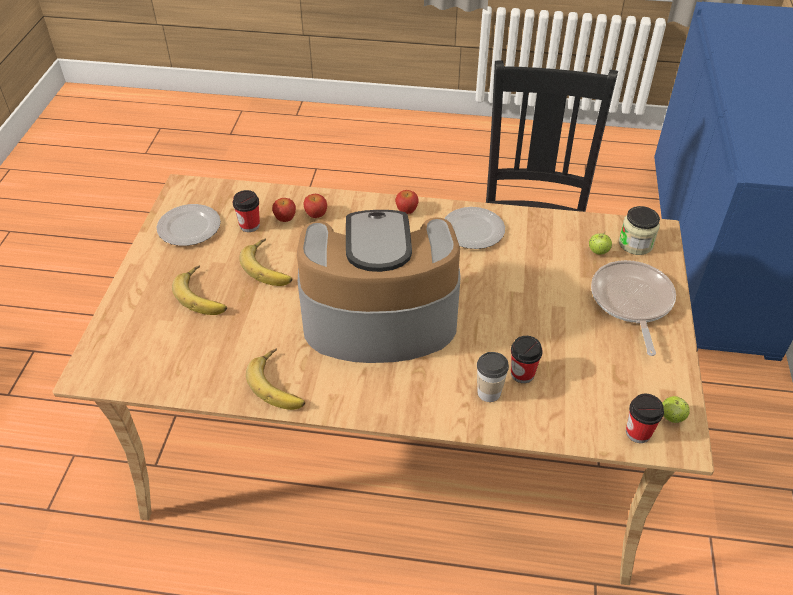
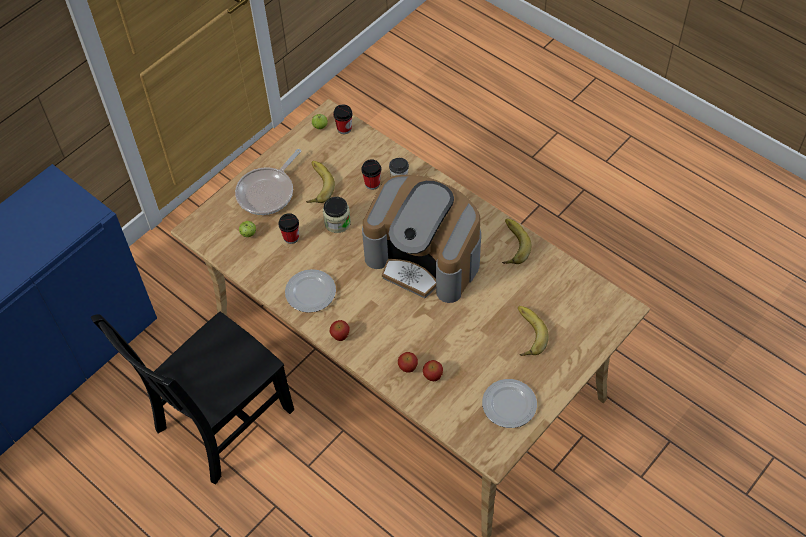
camera: 145 degrees left, 10 degrees up
cup [233,190,260,232] -> cup moved to [278,213,299,244]
banana [239,238,292,286] -> banana moved to [306,161,335,203]
jar [619,206,660,255] -> jar moved to [323,197,351,233]

